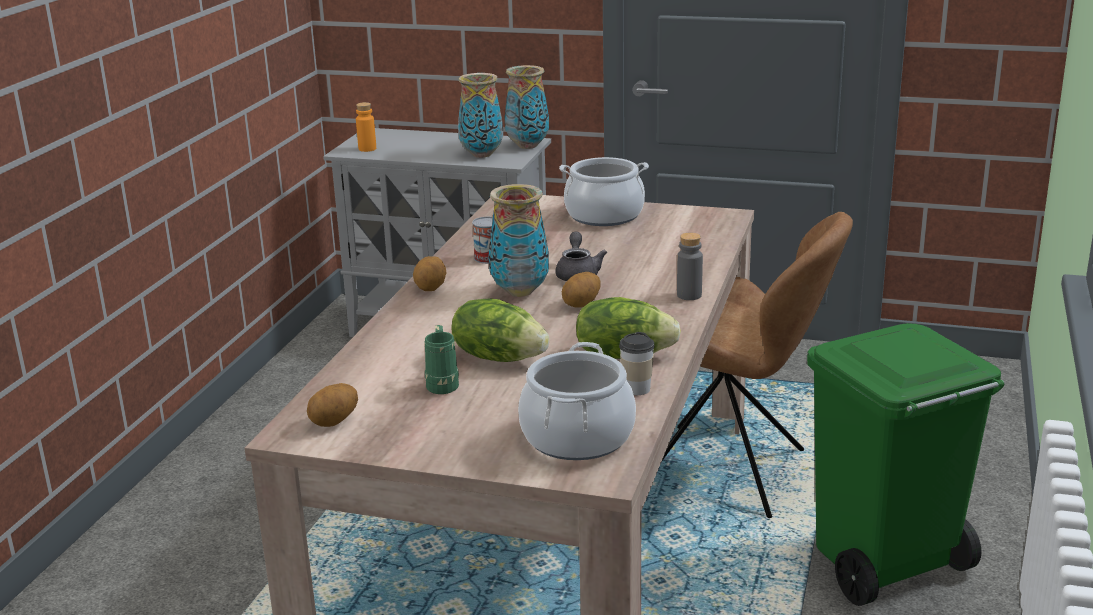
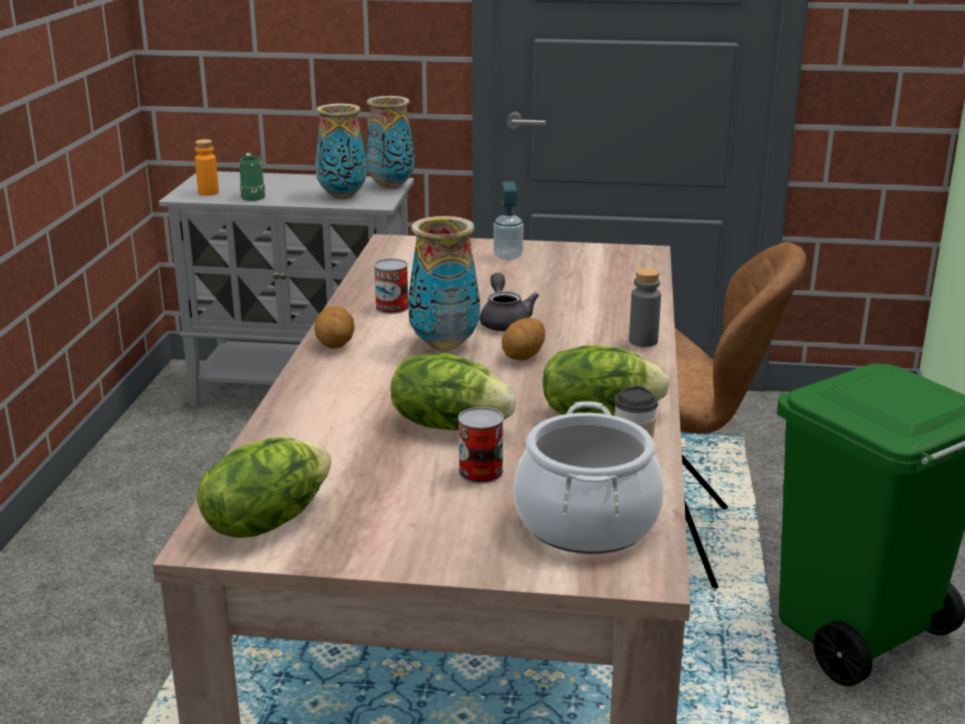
camera: 10 degrees left, 0 degrees up
potato [307,383,358,427] -> lettuce [197,437,331,538]
green mug [425,325,459,394] -> green mug moved to [239,153,265,201]
cooking pot [559,157,649,226] -> soap dispenser [493,181,523,260]
none -> can [458,407,504,483]

